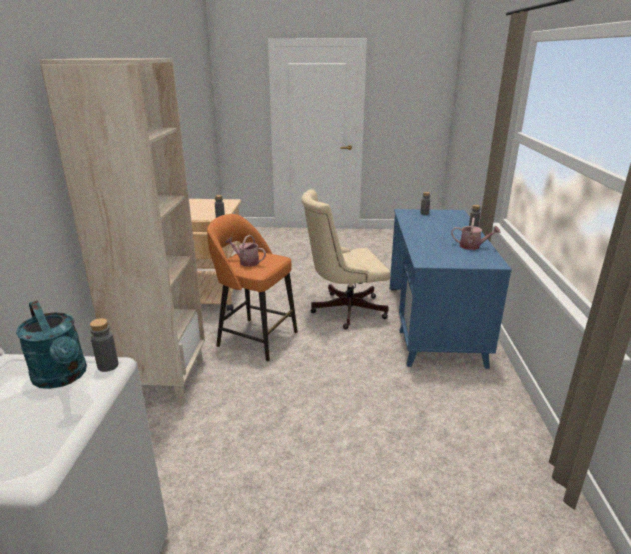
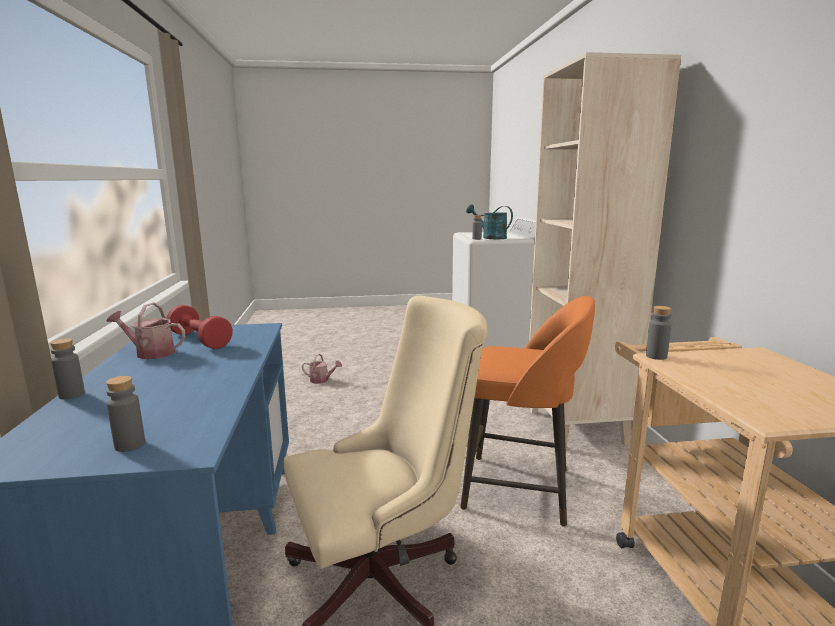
camera: 170 degrees right, 10 degrees down
watering can [225,235,266,267] -> watering can moved to [302,353,342,384]
none -> red dumbbell [167,305,233,349]

